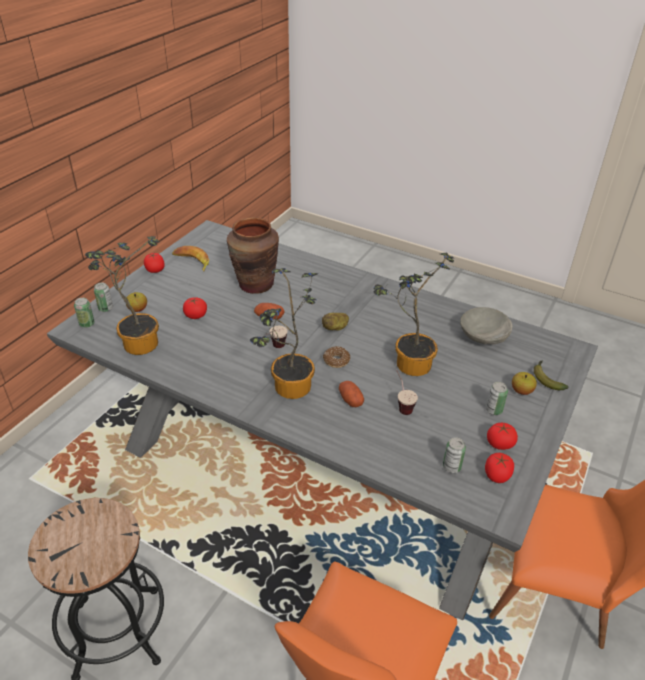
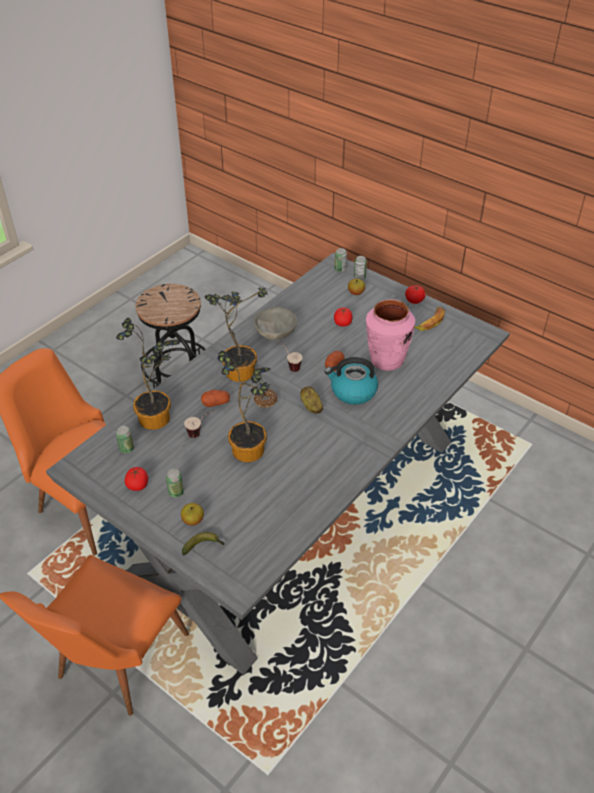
camera: 100 degrees right, 5 degrees up
potted plant [85,236,159,355] -> potted plant moved to [116,318,179,430]
brown vase [227,217,279,294] -> pink vase [366,299,415,371]
grey bowl [460,307,512,344] -> grey bowl moved to [254,307,297,340]
tomato [485,453,514,483] -> none
none -> kettle [324,357,378,405]

